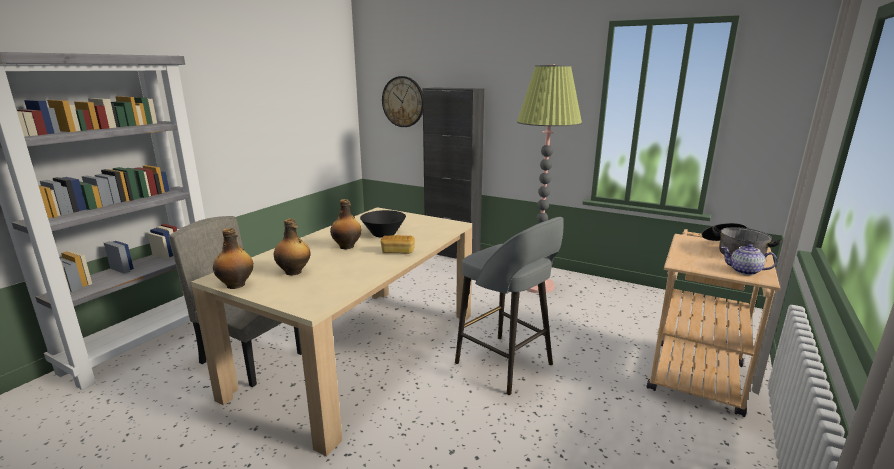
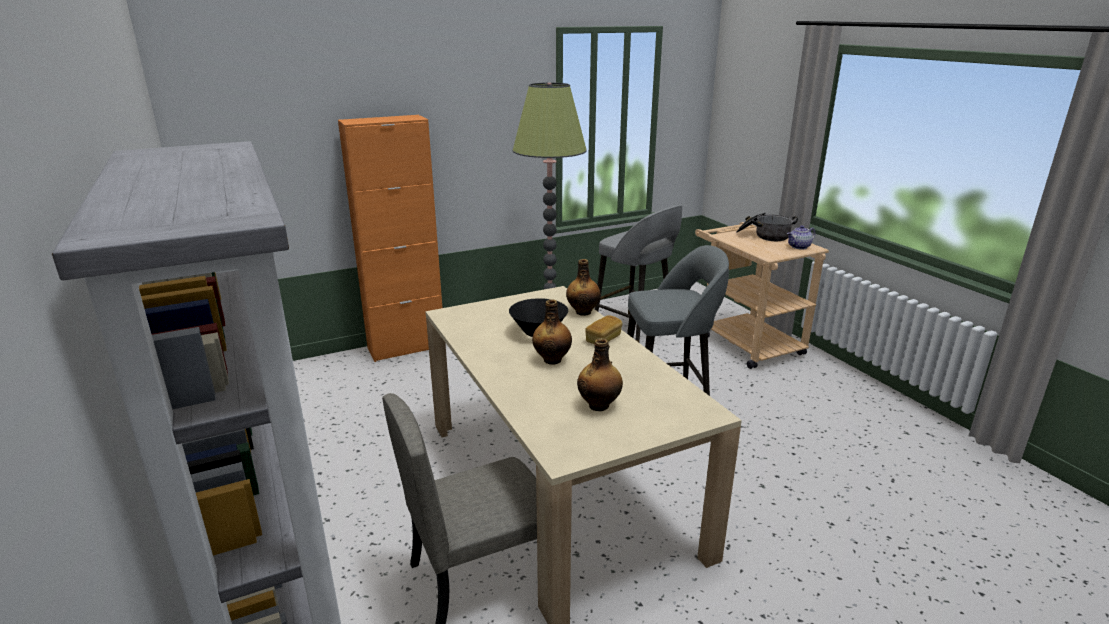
camera: 55 degrees left, 5 degrees up
bottle [213,228,254,289] -> bottle moved to [566,259,601,316]
wall clock [382,76,423,127] -> none
black cabinet [422,87,484,259] -> orange cabinet [338,115,442,362]
none -> grey stool [595,205,682,342]

